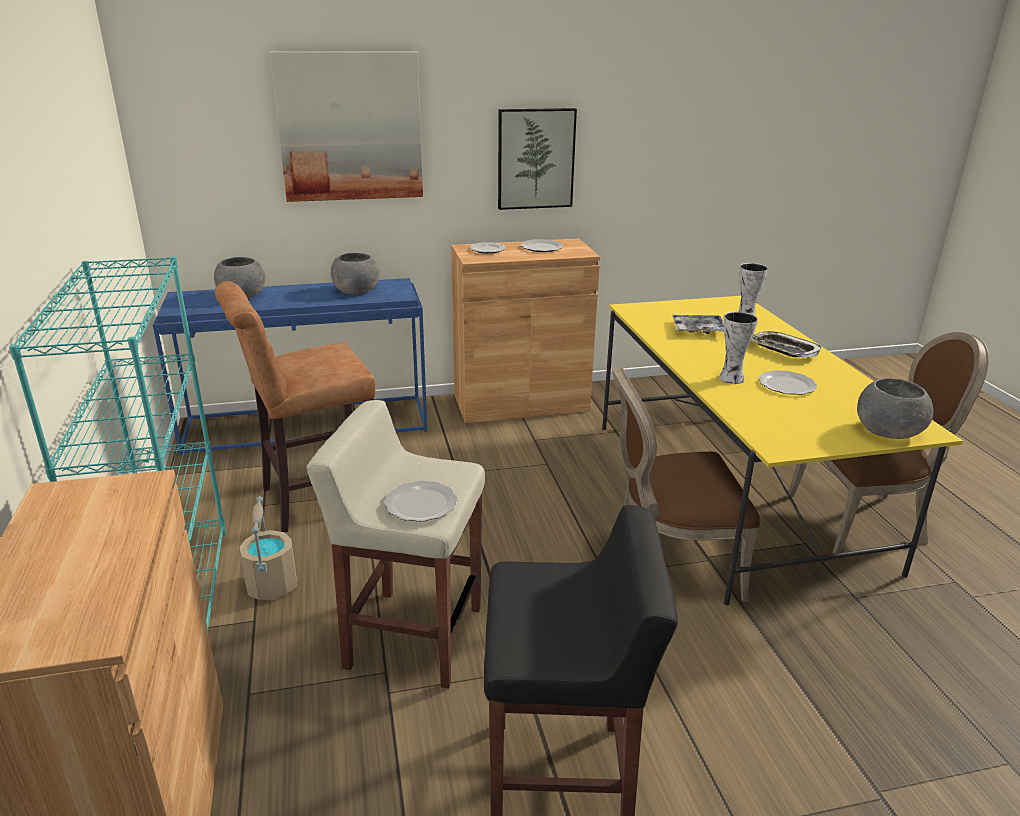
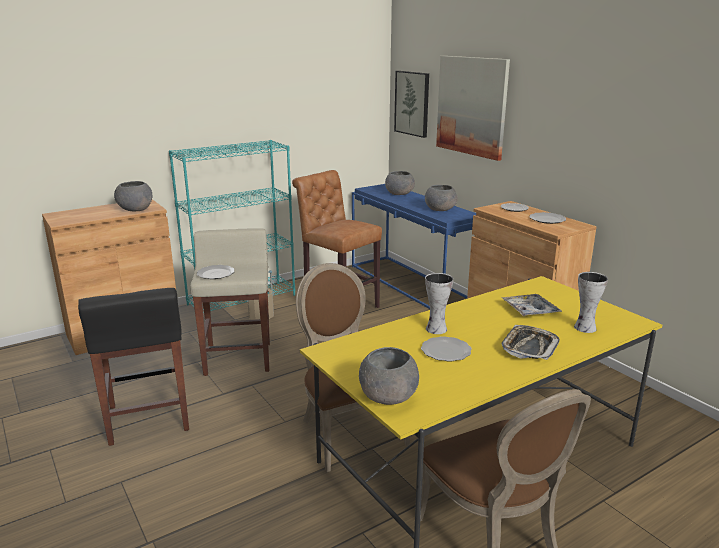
camera: 70 degrees right, 5 degrees down
picture [498,108,577,210] -> picture moved to [394,71,429,138]
none -> grey bowl [114,181,152,212]

